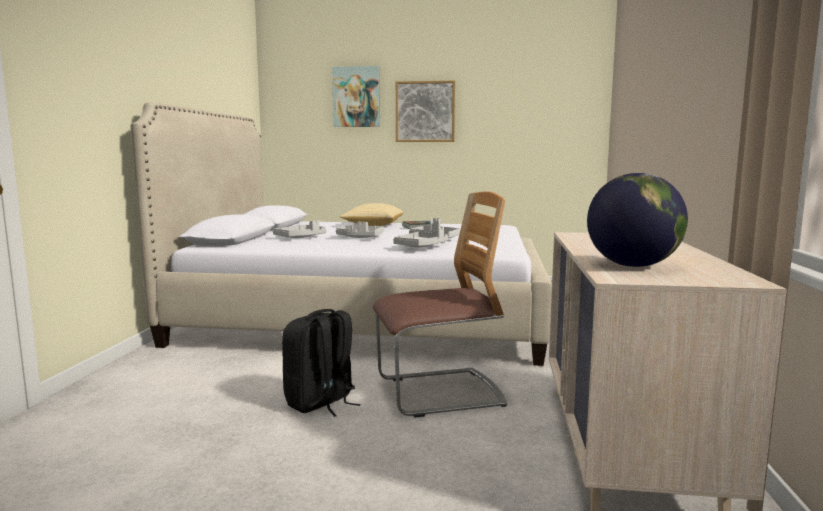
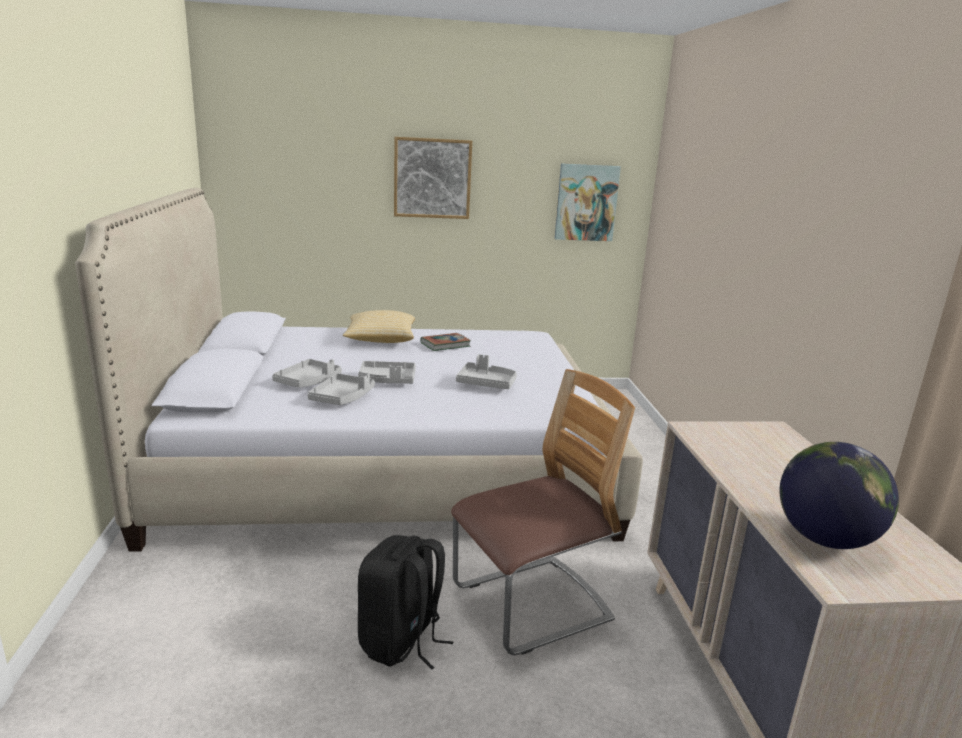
camera: 15 degrees left, 10 degrees up
picture [332,66,380,127] -> picture moved to [555,163,621,241]
grey tray [393,226,448,247] -> grey tray moved to [307,373,375,405]

